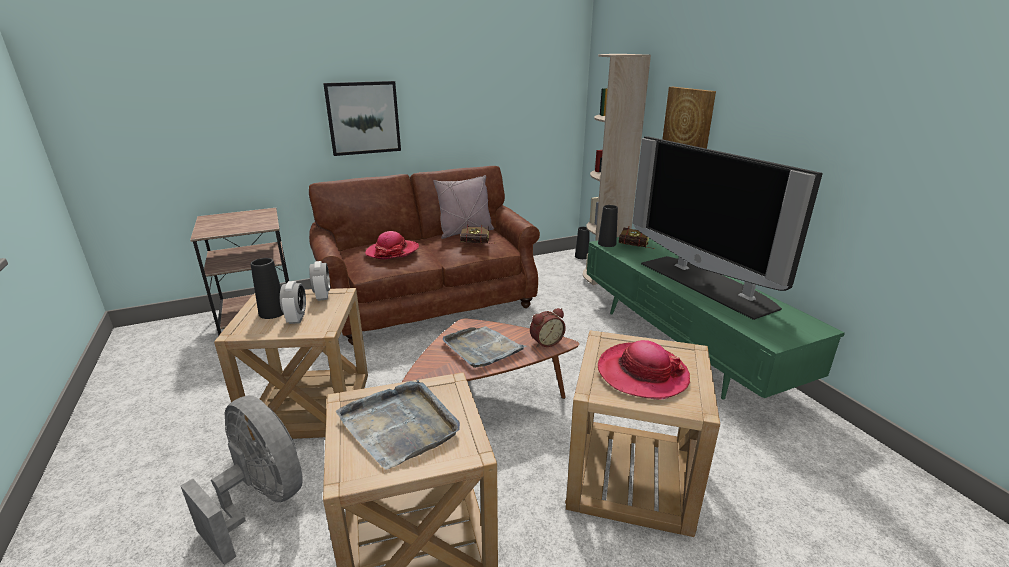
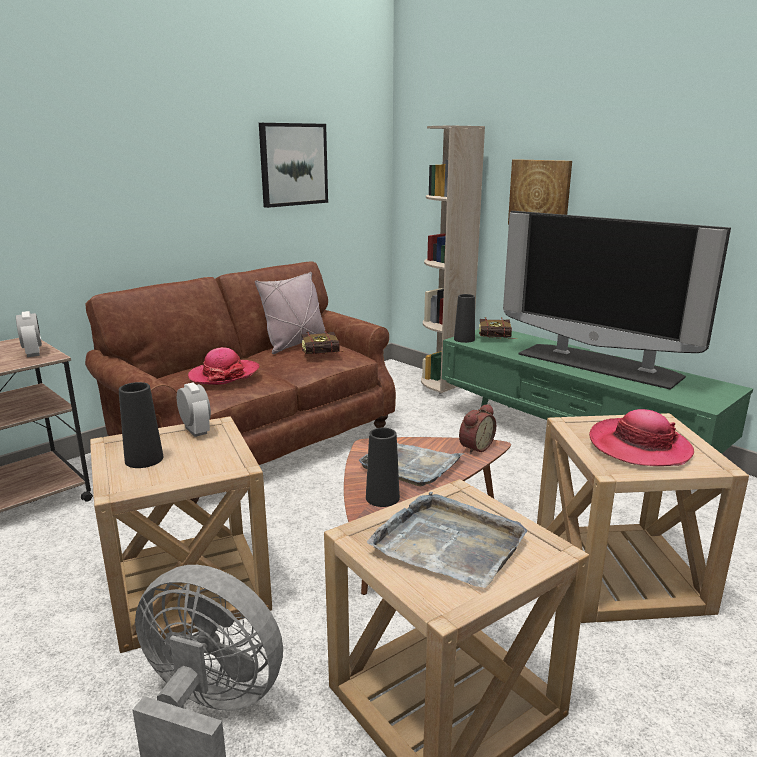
camera: 20 degrees left, 5 degrees down
alarm clock [280,281,306,324] -> alarm clock moved to [16,311,42,357]
picture [323,81,401,156] -> picture moved to [259,123,328,208]
black vase [575,227,590,259] -> black vase moved to [366,428,400,507]

